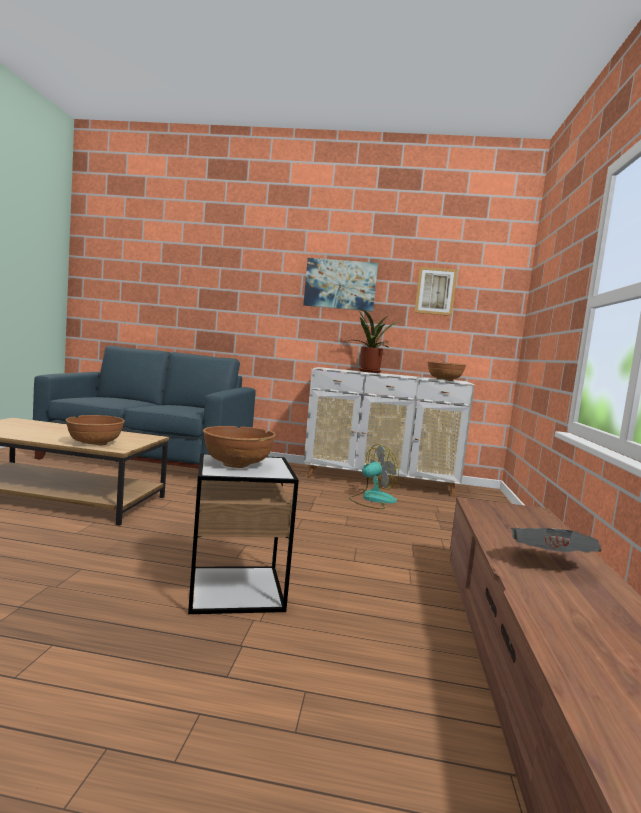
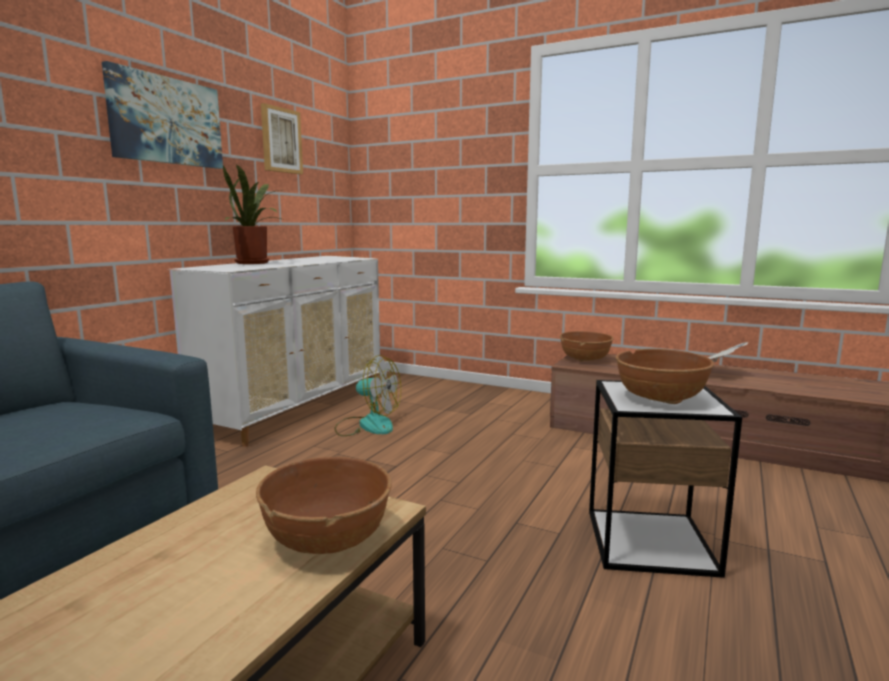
camera: 70 degrees left, 5 degrees up
fan [349,444,399,509] -> fan turned 120 degrees clockwise [334,355,401,436]
brown bowl [427,362,466,381] -> brown bowl moved to [560,331,614,362]

